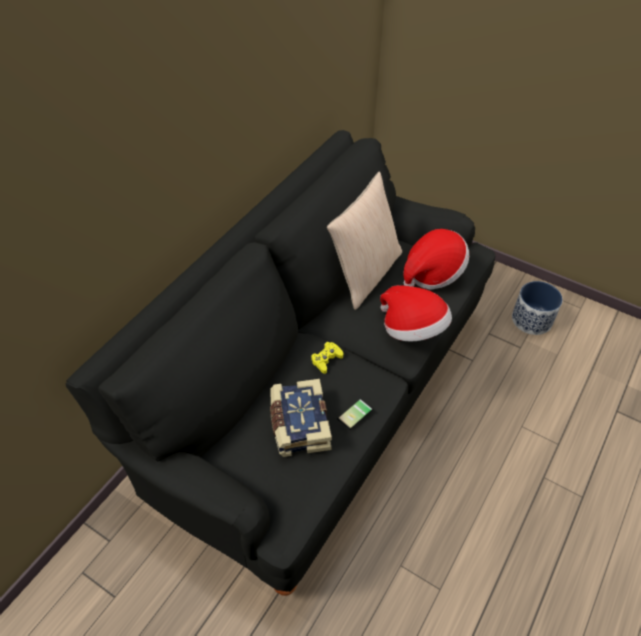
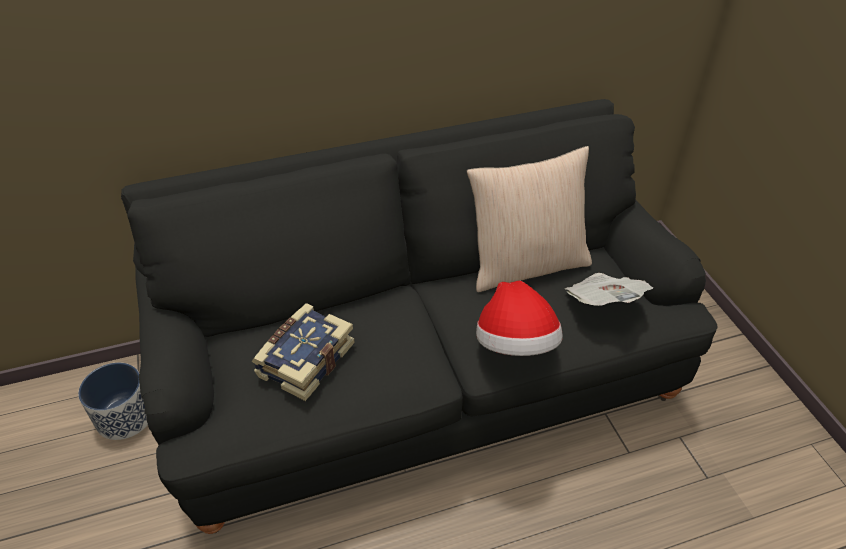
camera: 40 degrees right, 5 degrees down
yellow game controller [311,342,343,374] -> none
phone [337,398,373,430] -> none
hat [404,229,469,290] -> newspaper [564,273,653,306]
planter [512,281,563,335] -> planter moved to [78,363,148,440]

